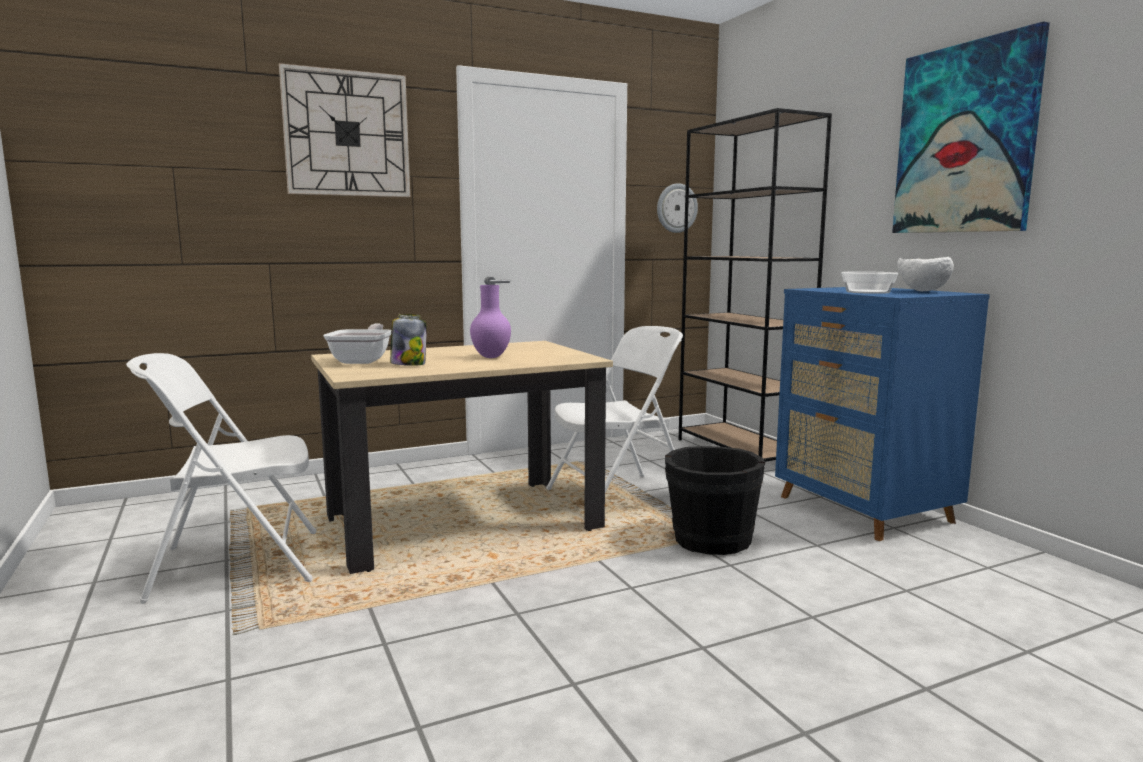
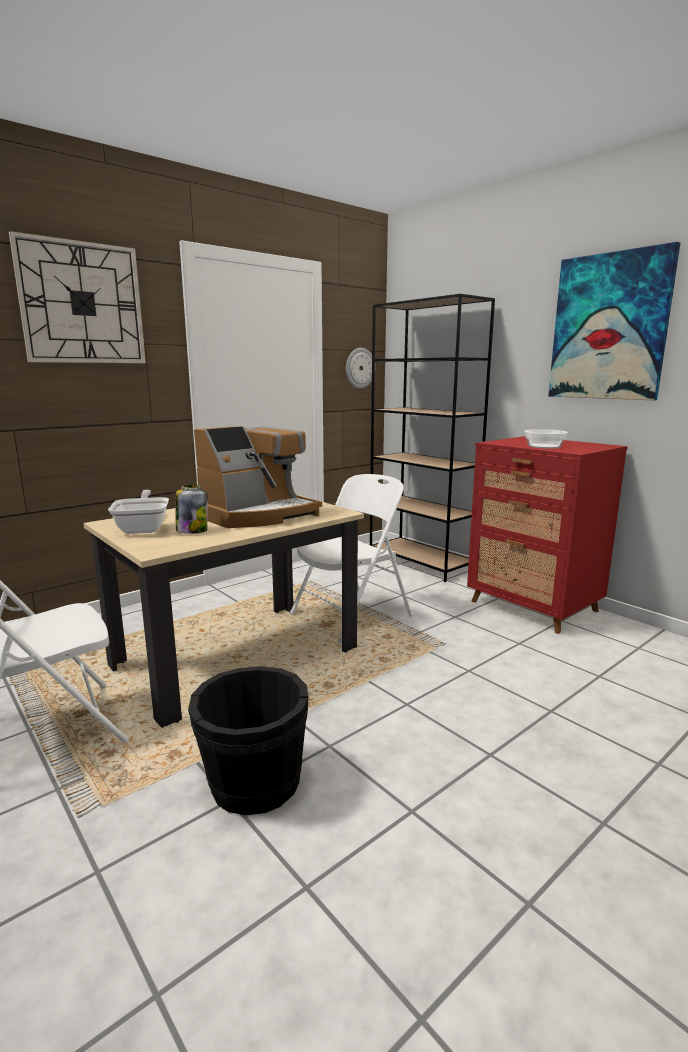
camera: 15 degrees left, 5 degrees up
purple vase [470,285,511,358] -> coffee machine [194,426,322,528]
black bucket [665,446,765,555] -> black bucket moved to [188,666,308,815]
blue dresser [775,287,990,541] -> red dresser [467,436,627,634]
white bowl [897,257,954,291] -> none

